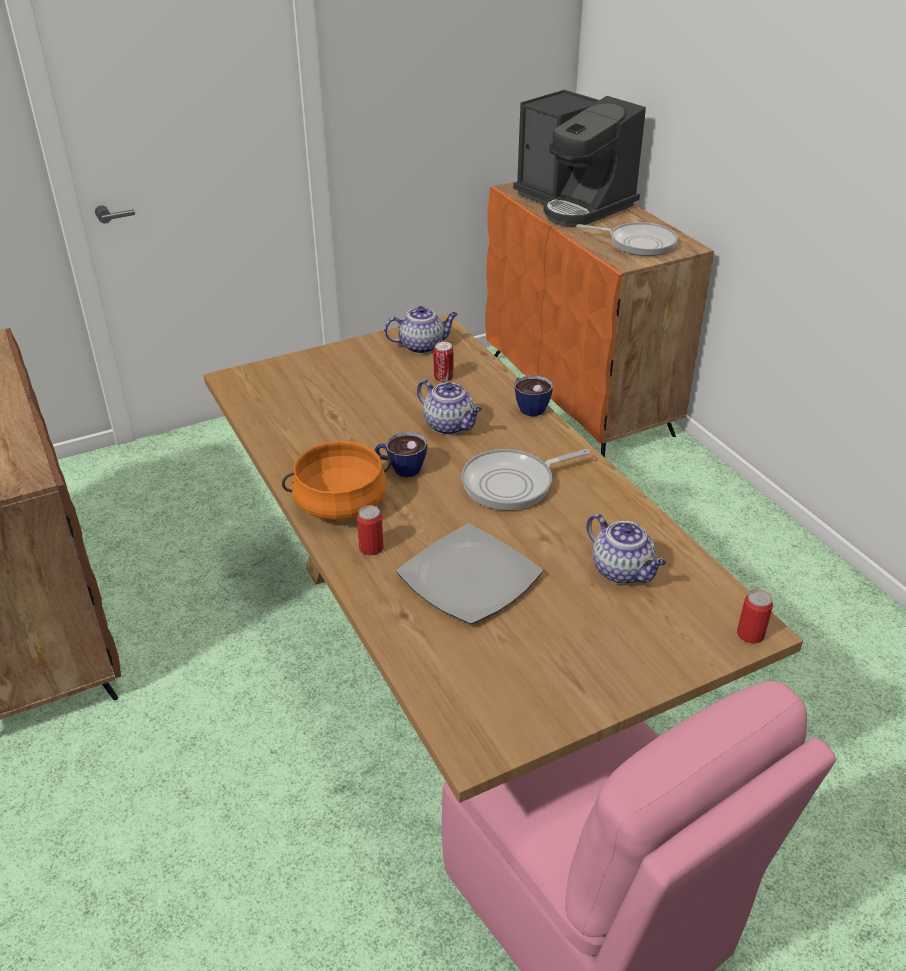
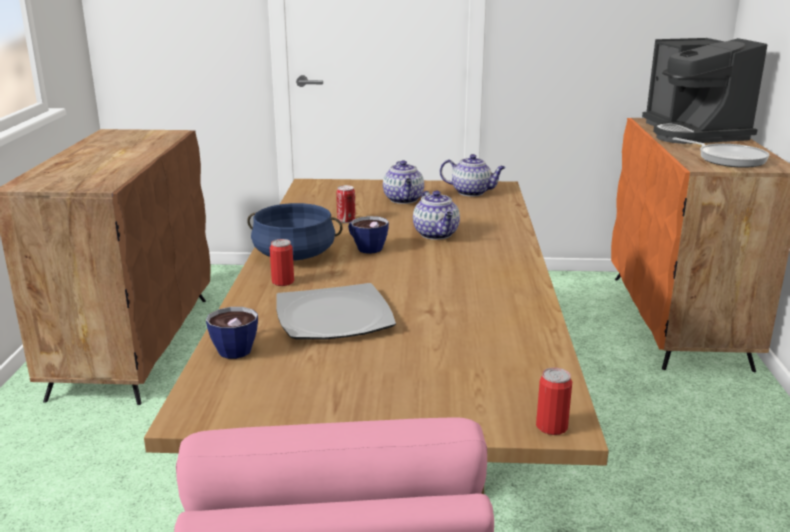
camera: 30 degrees right, 15 degrees down
orange cooking pot [282,441,392,520] -> blue cooking pot [247,203,343,261]
can [434,342,453,382] -> can moved to [336,185,355,223]
frying pan [461,449,590,510] -> none
cup [515,375,553,416] -> cup moved to [206,307,258,359]
teapot [586,514,666,584] -> teapot moved to [383,160,424,204]

